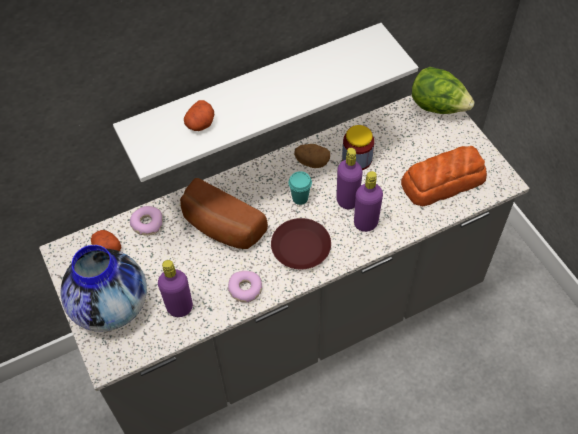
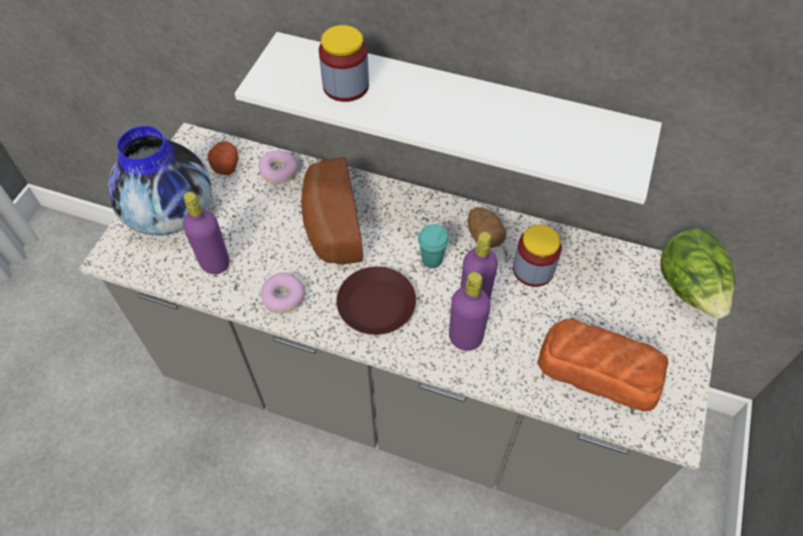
camera: 45 degrees right, 0 degrees up
potato [184,100,214,131] -> jar [319,25,369,102]

